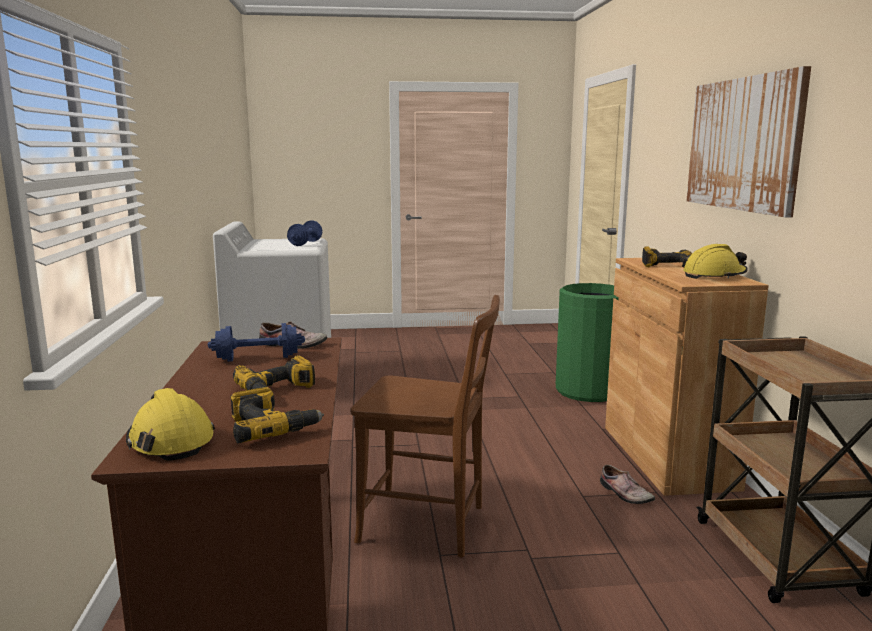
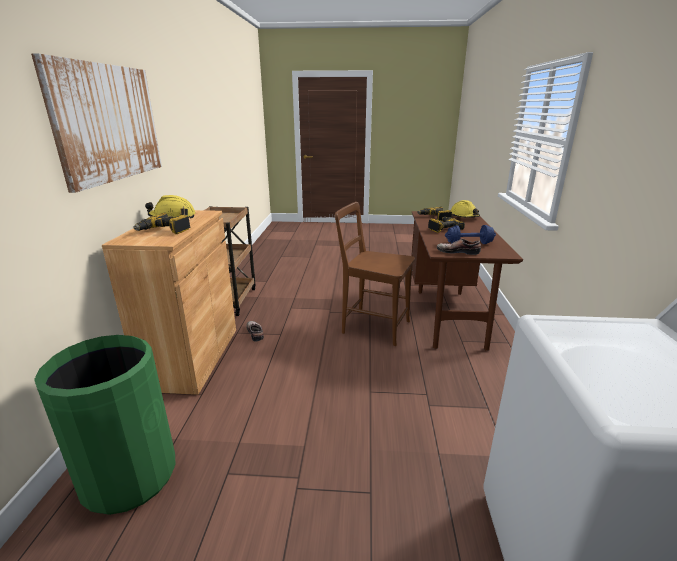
camera: 170 degrees left, 10 degrees up
blue dumbbell [287,220,322,246] -> none

